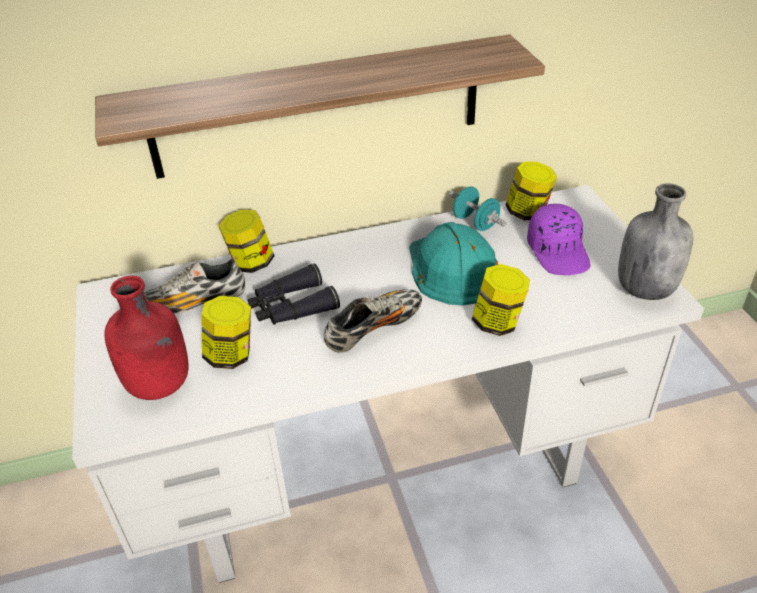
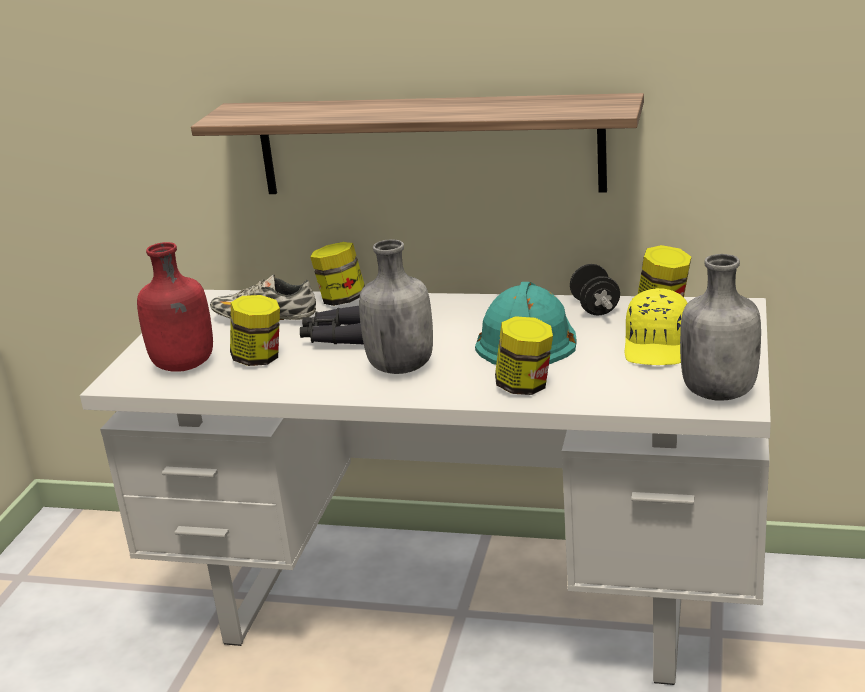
camera: 30 degrees right, 15 degrees down
shoe [324,289,422,353] -> grey bottle [359,239,433,374]
turquoise dumbbell [449,186,507,231] -> black dumbbell [570,264,620,315]
purple cap [527,204,591,275] -> yellow cap [625,288,688,365]

